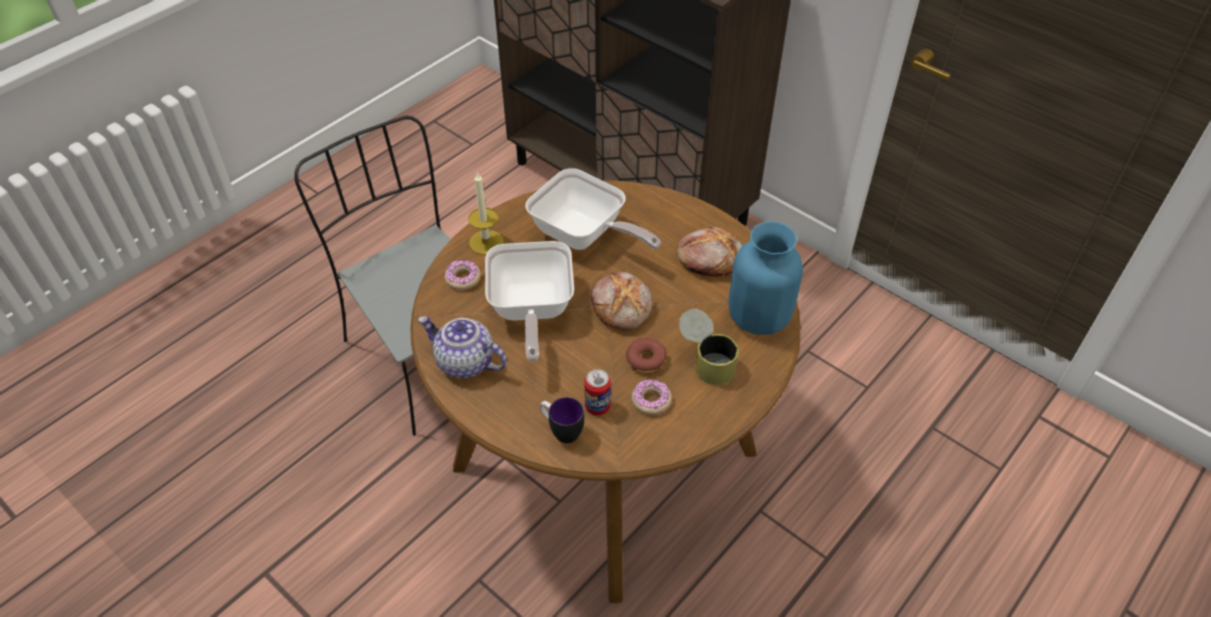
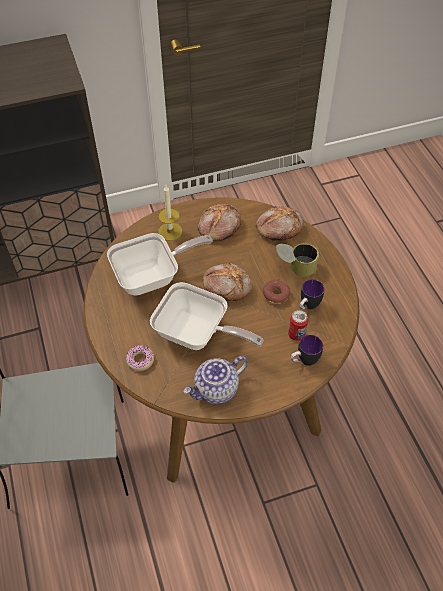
camera: 60 degrees left, 5 degrees up
candle [468,171,504,255] -> candle moved to [158,185,182,241]
donut [632,379,672,415] -> mug [299,279,324,309]
blue vase [728,222,803,335] -> bread [256,206,304,241]

